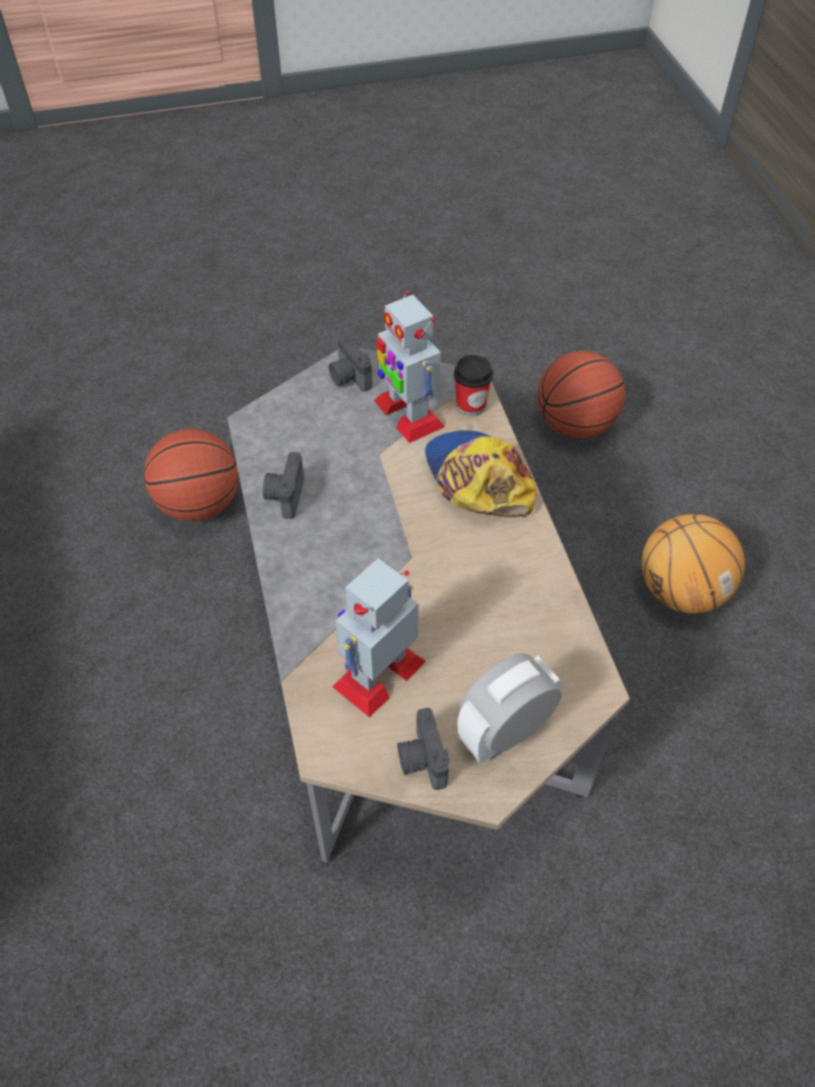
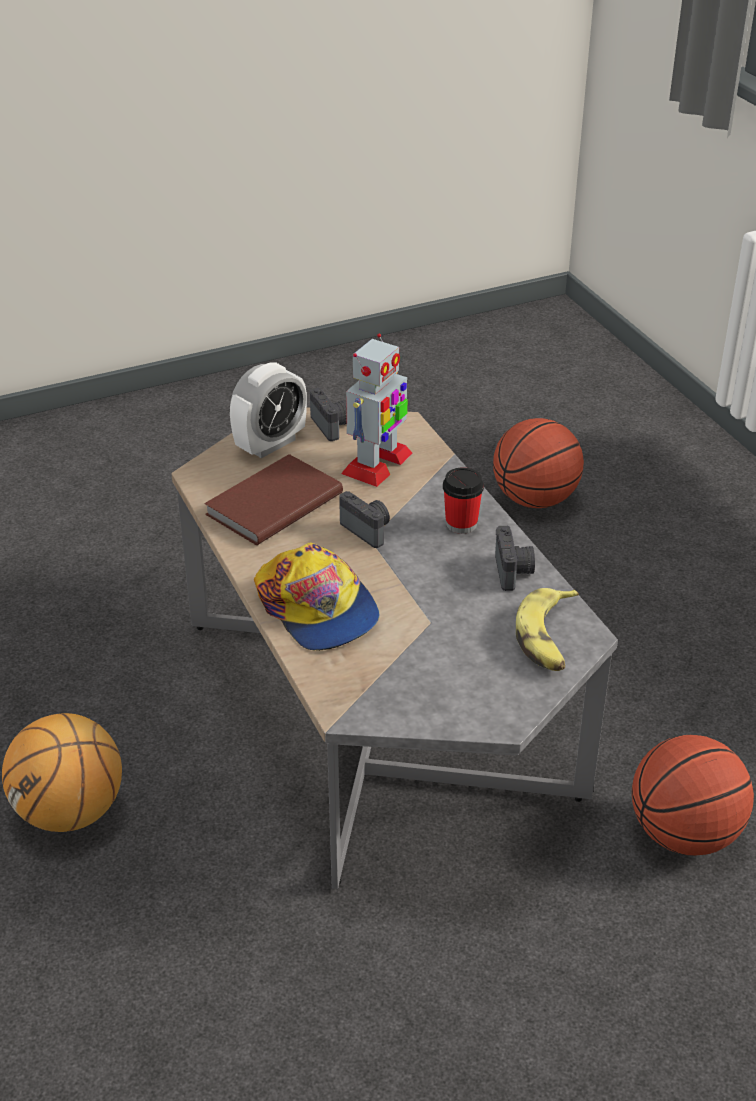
camera: 170 degrees right, 15 degrees down
camera [329,335,372,391] -> camera moved to [339,491,390,548]
toy robot [374,291,445,443] -> none
cup [454,355,493,416] -> cup moved to [443,467,484,534]
basketball [537,351,625,439] -> basketball moved to [493,418,584,508]
none -> brown book [204,454,343,545]
none -> banana [516,588,579,671]

